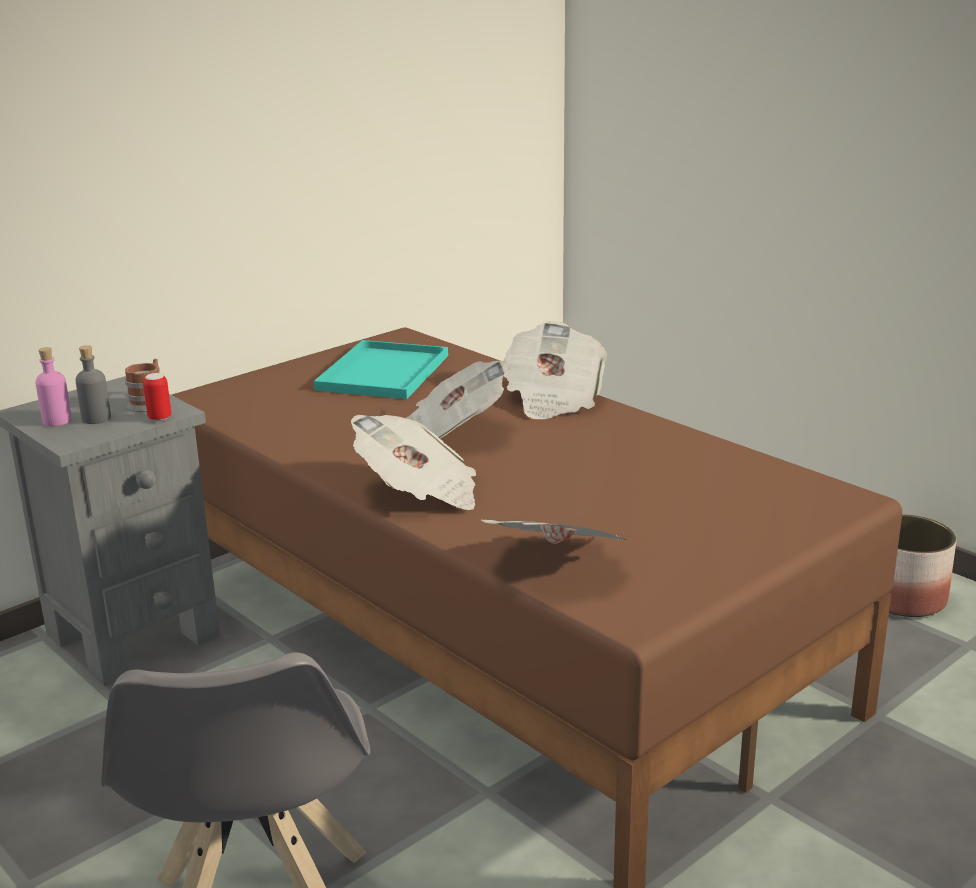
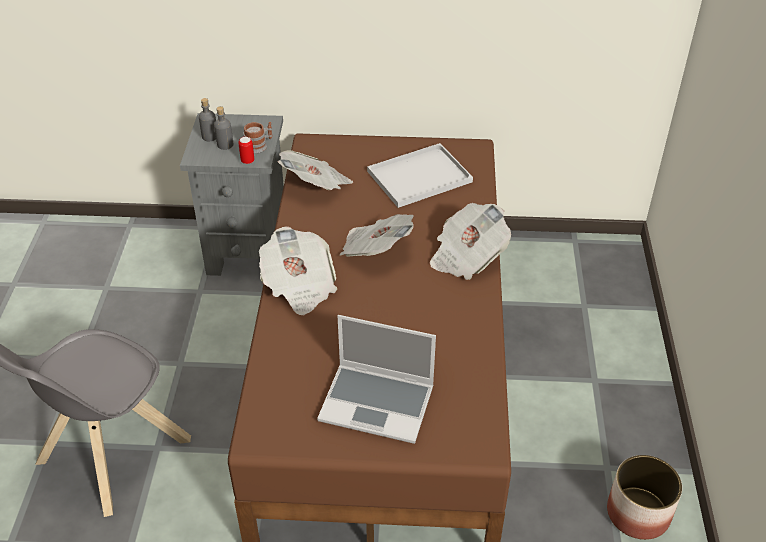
camera: 45 degrees right, 20 degrees up
pink bottle [35,347,72,426] -> grey bottle [199,98,216,141]
turquoise tray [314,340,448,399] -> white tray [367,143,473,208]
newspaper [481,520,627,544] -> newspaper moved to [277,150,353,190]
none -> laptop [317,315,436,444]

